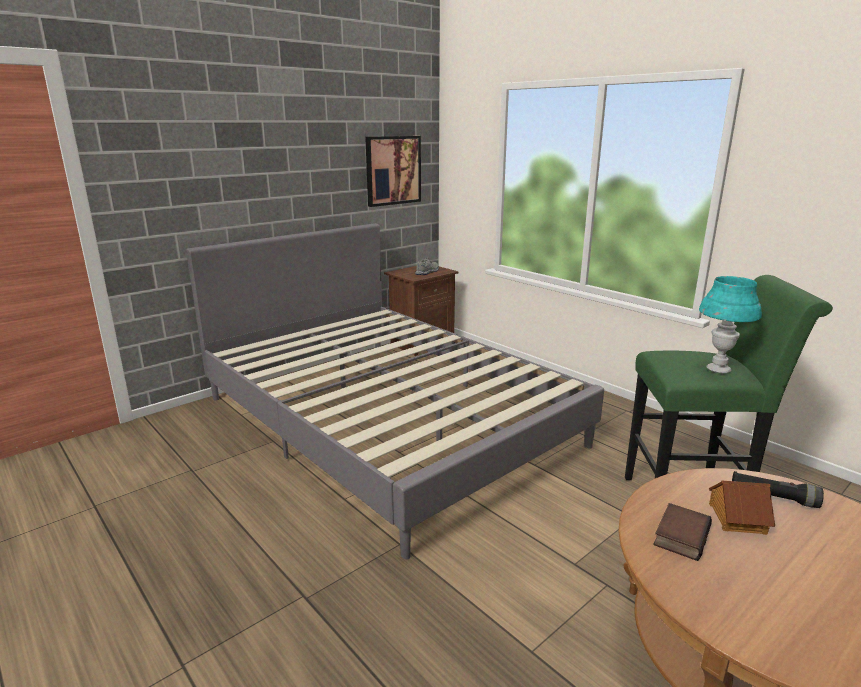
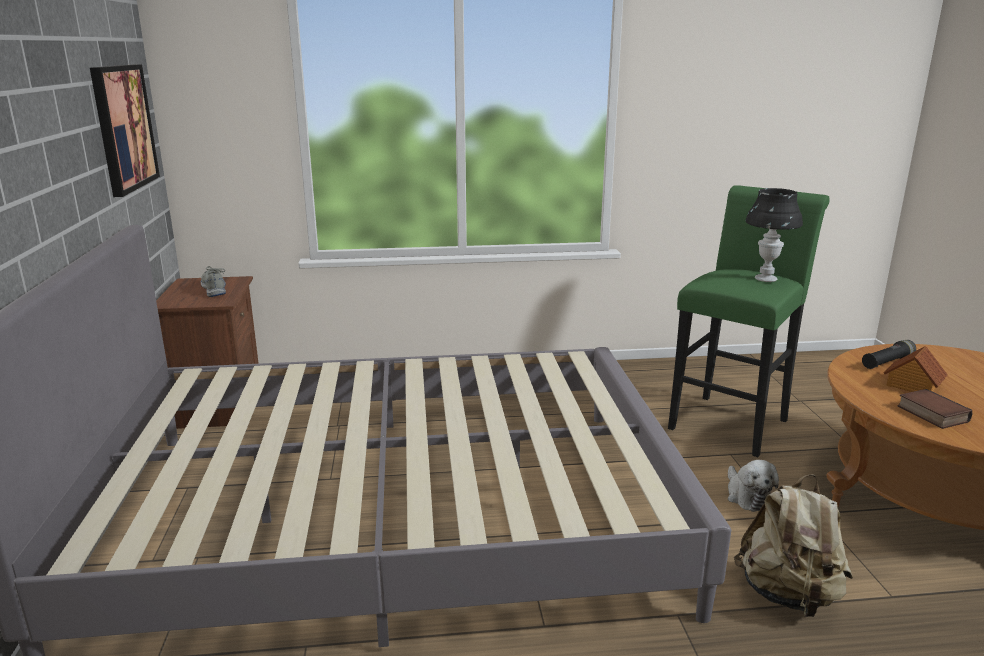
camera: 55 degrees left, 0 degrees up
turquoise table lamp [699,276,762,373] -> black table lamp [746,188,803,282]
none -> plush toy [728,460,779,512]
none -> beige backpack [734,474,853,617]

